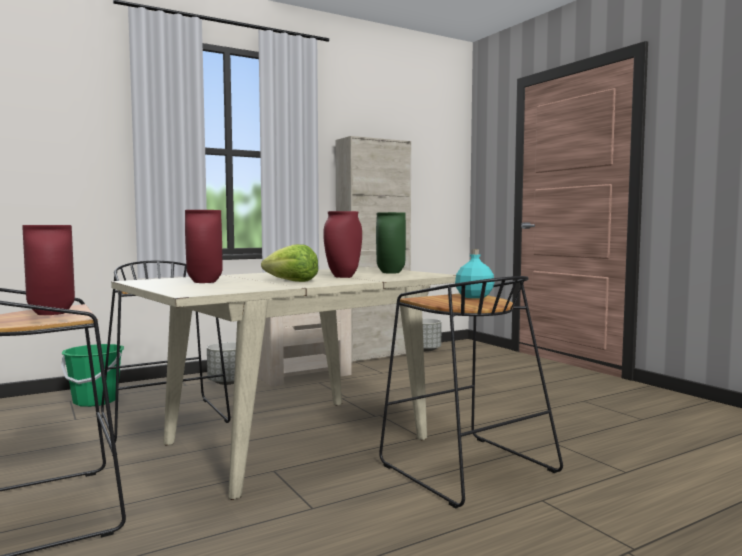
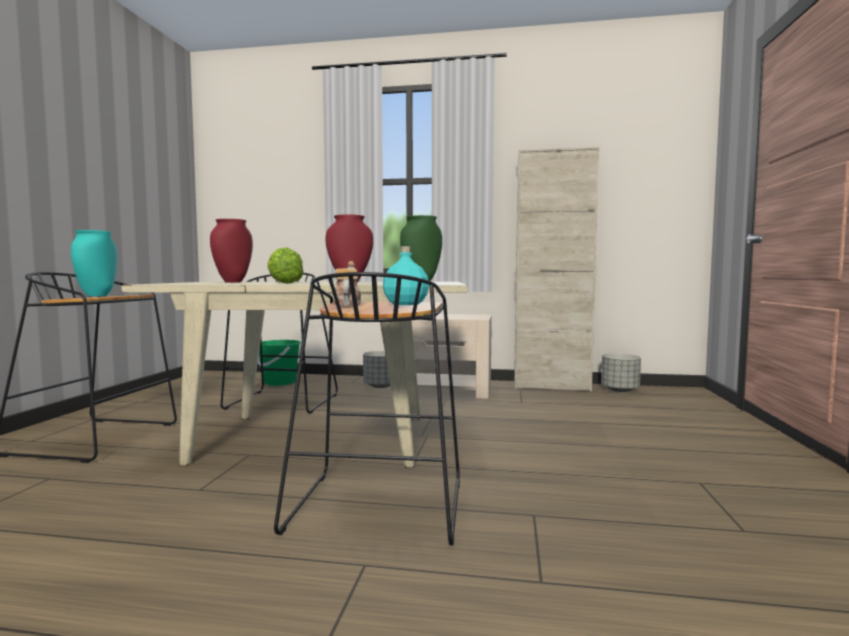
camera: 40 degrees right, 0 degrees up
red vase [22,225,75,315] -> turquoise vase [71,230,117,296]
none -> teapot [333,261,361,305]

